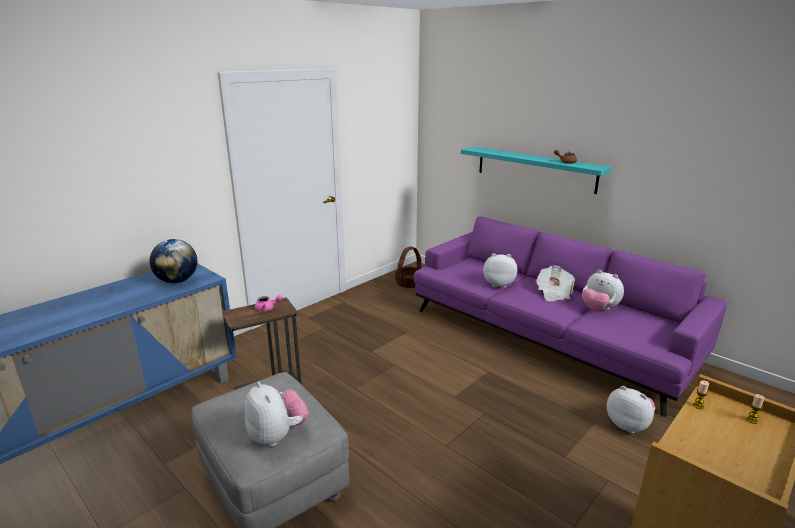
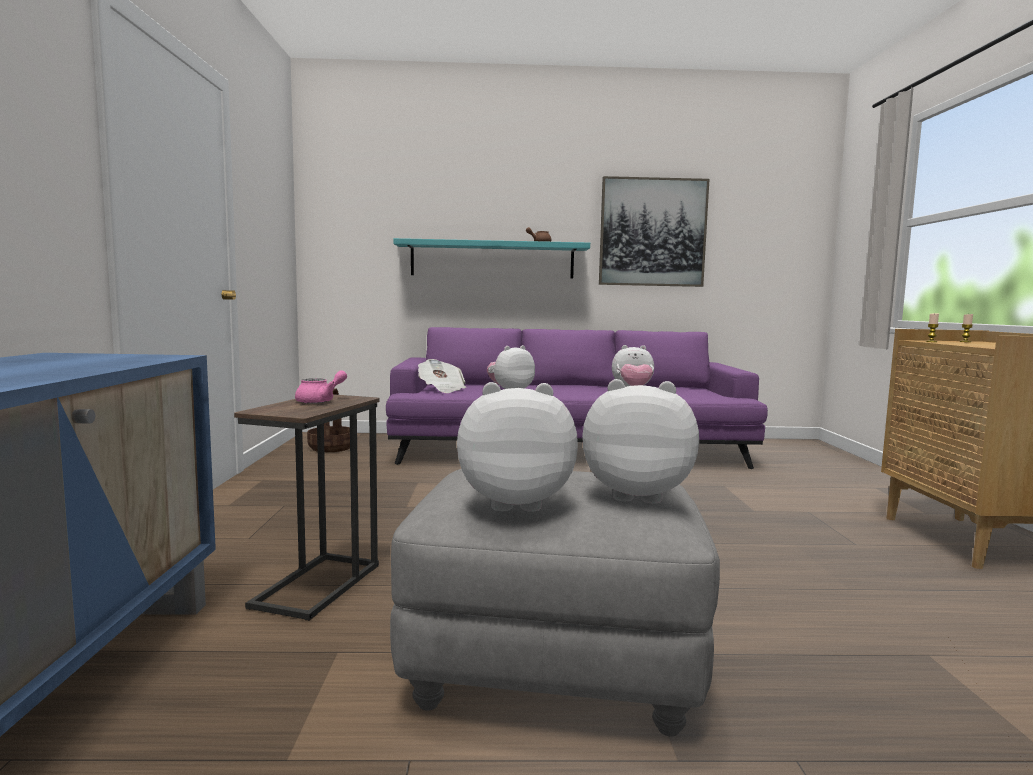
camera: 45 degrees left, 15 degrees down
globe [149,239,197,283] -> none
newspaper [536,265,575,301] -> newspaper moved to [418,359,466,393]
plush toy [607,386,655,433] -> plush toy moved to [457,382,578,512]
none -> picture [599,176,709,287]

